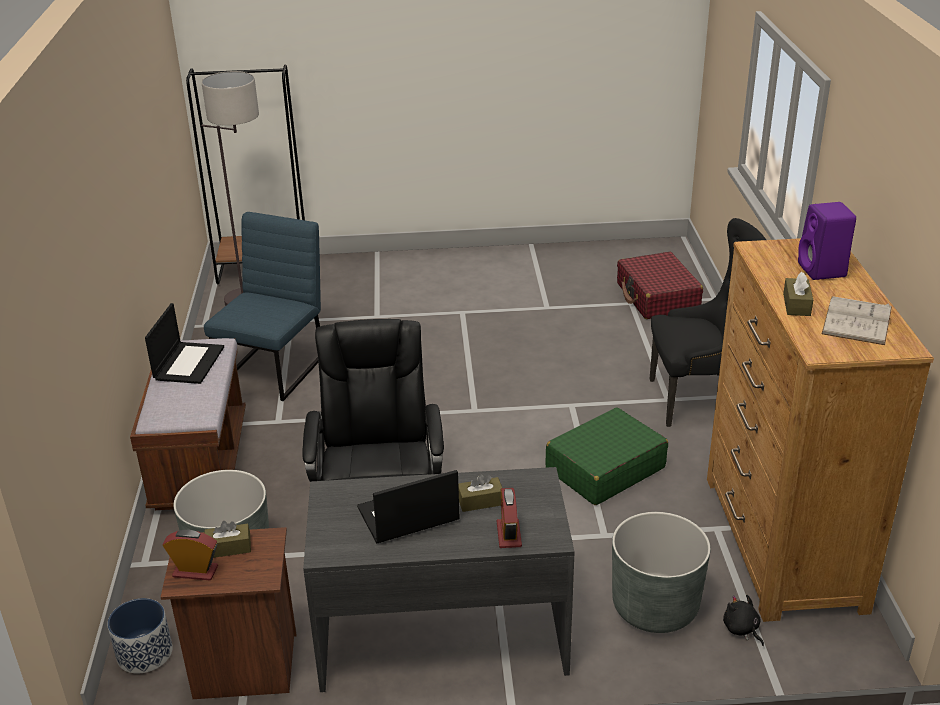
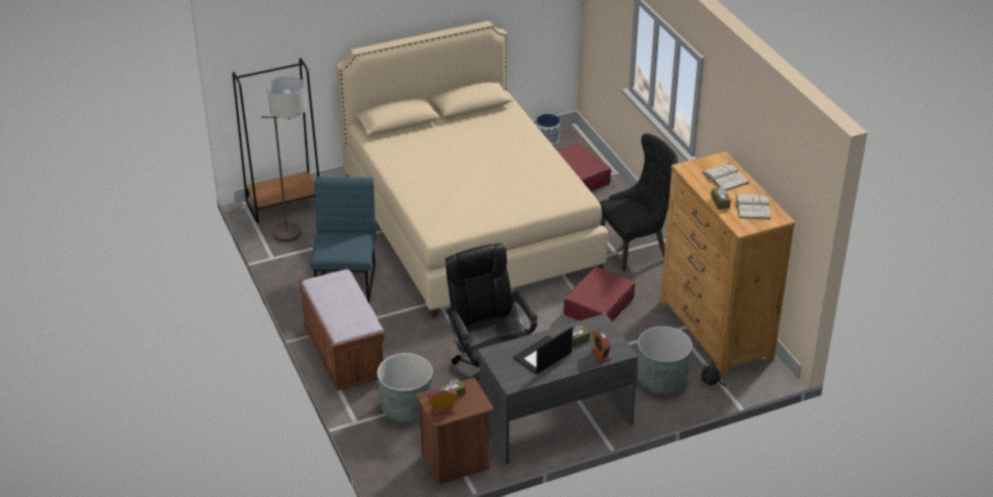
camera: 20 degrees left, 5 degrees up
planter [107,598,173,674] -> planter moved to [535,114,560,145]
laptop [145,303,224,384] -> none
green suitcase [545,408,668,505] -> red suitcase [564,267,635,321]
purple speaker [798,202,856,280] -> white book [702,163,750,191]
none -> beige bed [336,21,608,318]

